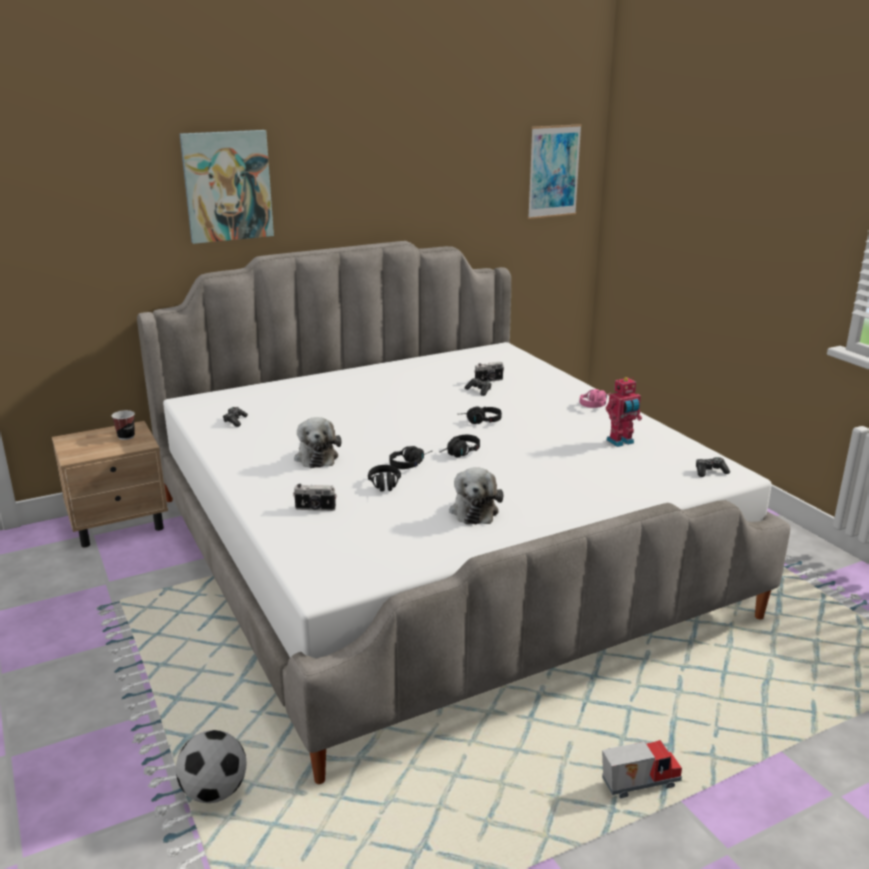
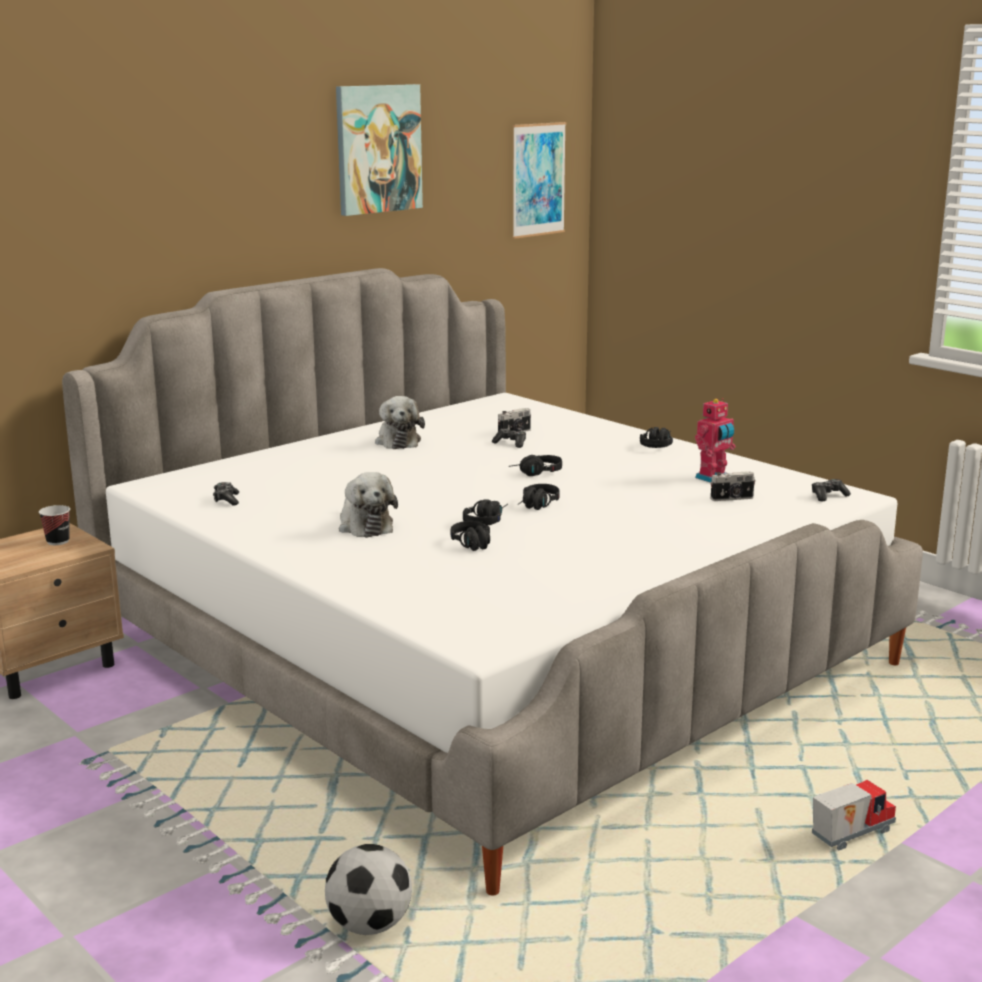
camera: 15 degrees left, 5 degrees down
picture [180,130,274,244] -> picture moved to [336,84,423,216]
camera [293,484,336,511] -> camera moved to [710,471,756,501]
plush toy [449,467,503,524] -> plush toy moved to [375,396,425,449]
pink headphones [580,389,610,408] -> black headphones [640,427,673,448]

